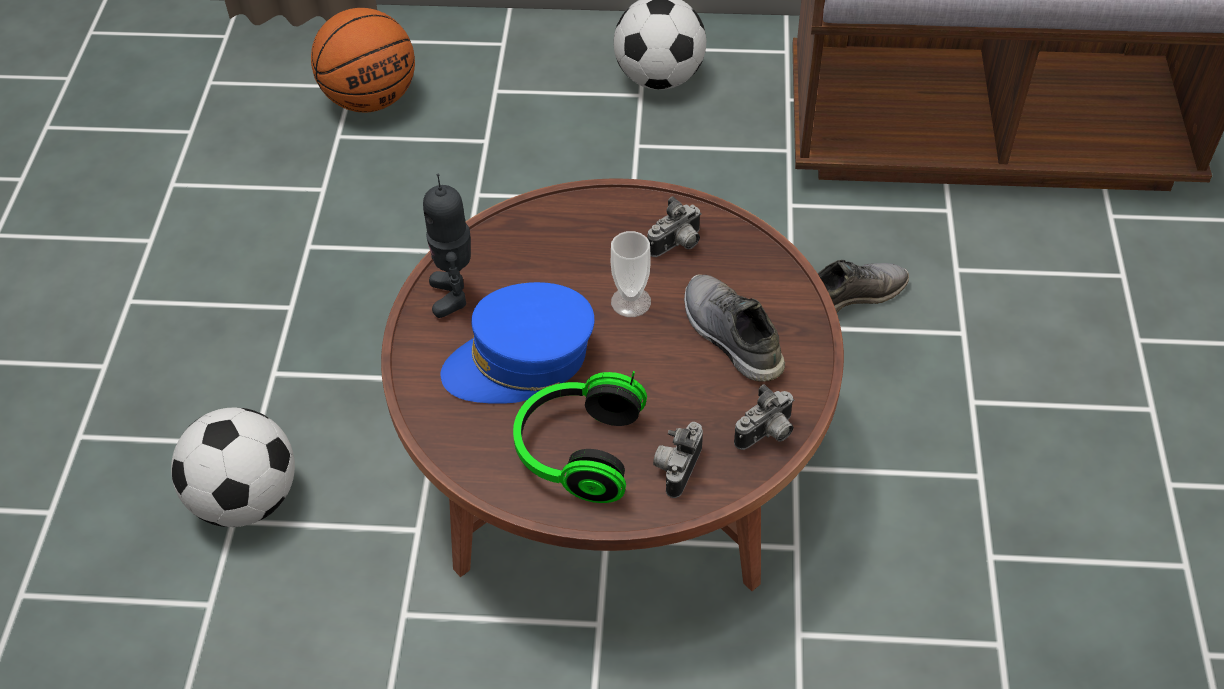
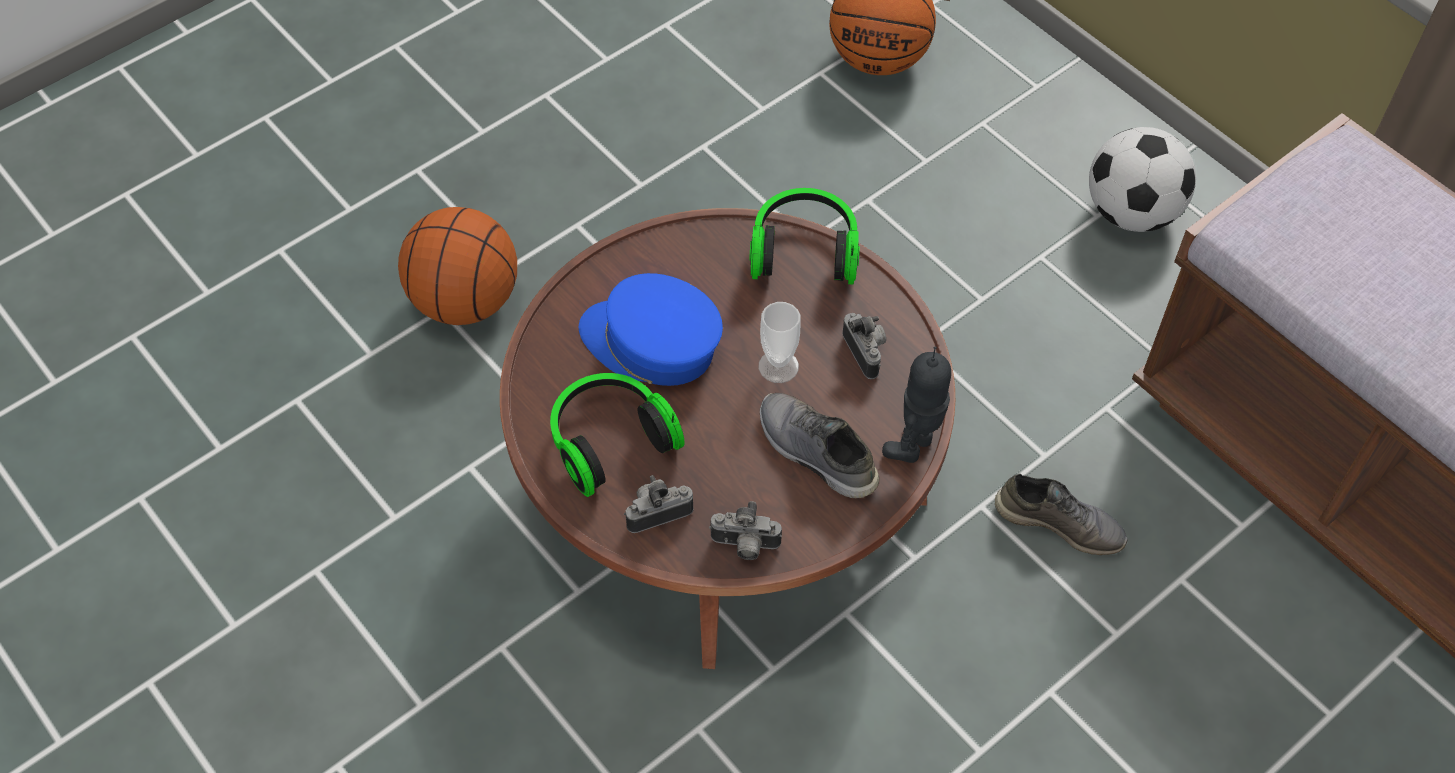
camera: 45 degrees right, 5 degrees up
football [171,407,295,527] -> basketball [398,207,517,325]
toy robot [423,174,471,318] -> toy robot moved to [882,346,951,463]
camera [647,196,702,257] -> camera turned 120 degrees counterclockwise [842,313,886,379]
grey shoe [684,274,785,382] -> grey shoe turned 60 degrees counterclockwise [760,393,879,498]
none -> headphones [749,188,860,285]

